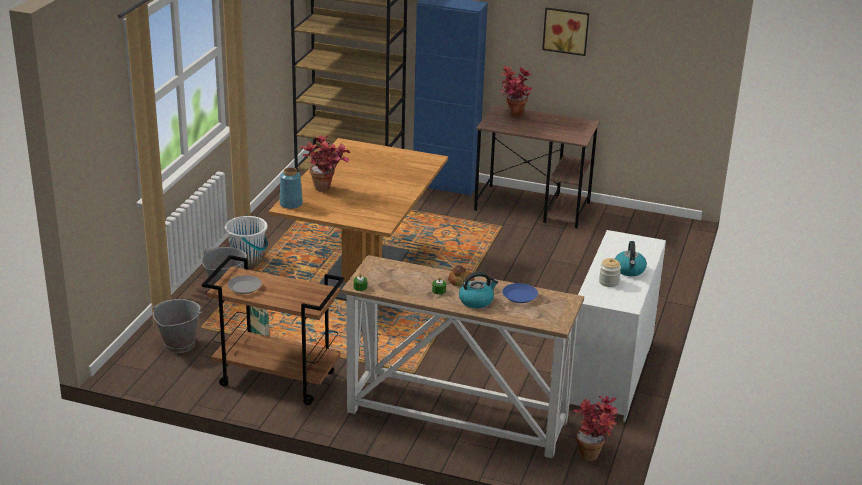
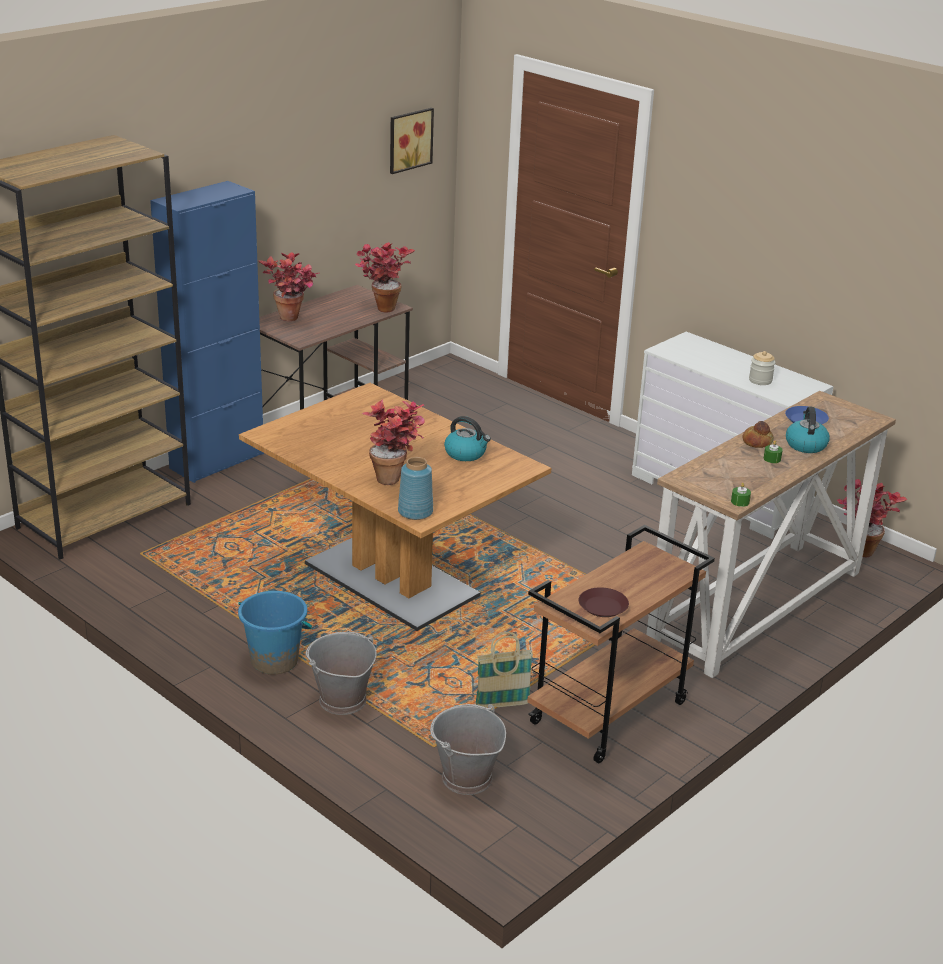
camera: 65 degrees left, 0 degrees up
white bucket [225,215,268,267] -> blue bucket [238,591,312,674]
grey plate [228,275,262,294] -> brown plate [579,587,629,617]
picture [542,7,589,56] -> picture moved to [390,108,434,174]
kettle [615,241,647,276] -> kettle moved to [444,416,491,461]
none -> potted plant [355,242,415,313]

